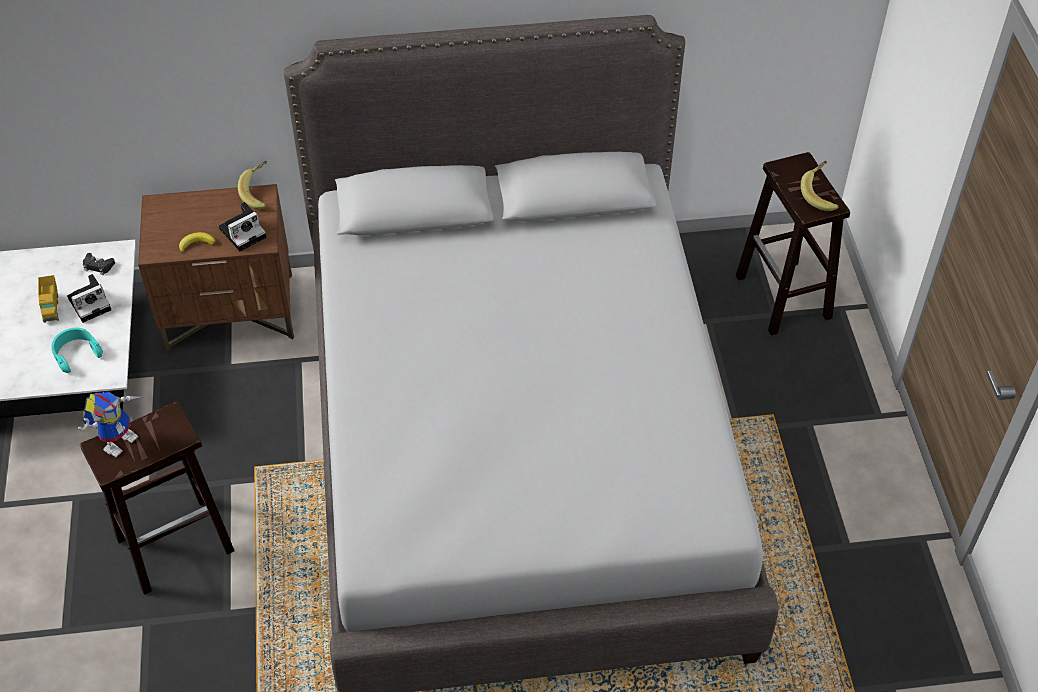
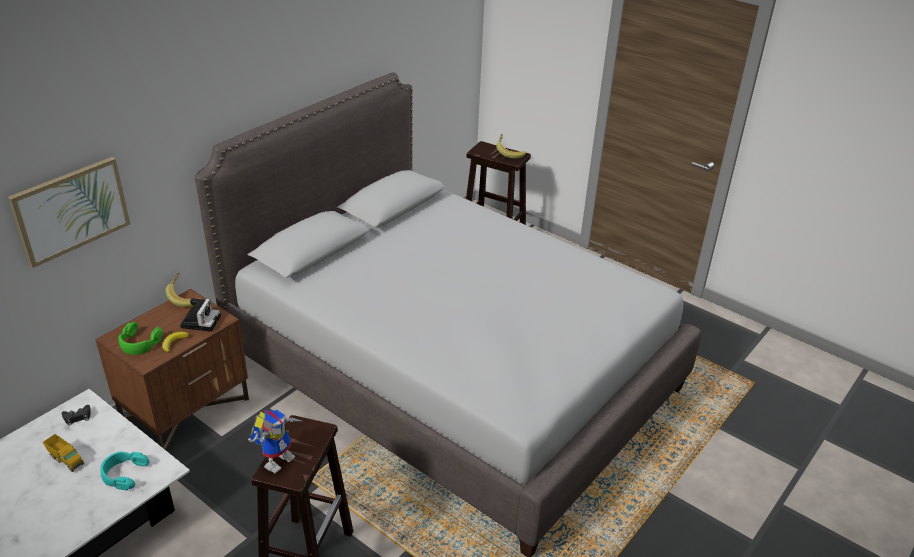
camera: 45 degrees left, 15 degrees down
camera [67,274,111,323] -> none
toy robot [78,391,142,457] -> toy robot turned 45 degrees clockwise [248,409,301,474]
none -> picture [8,157,130,268]
none -> green headphones [118,322,163,355]

